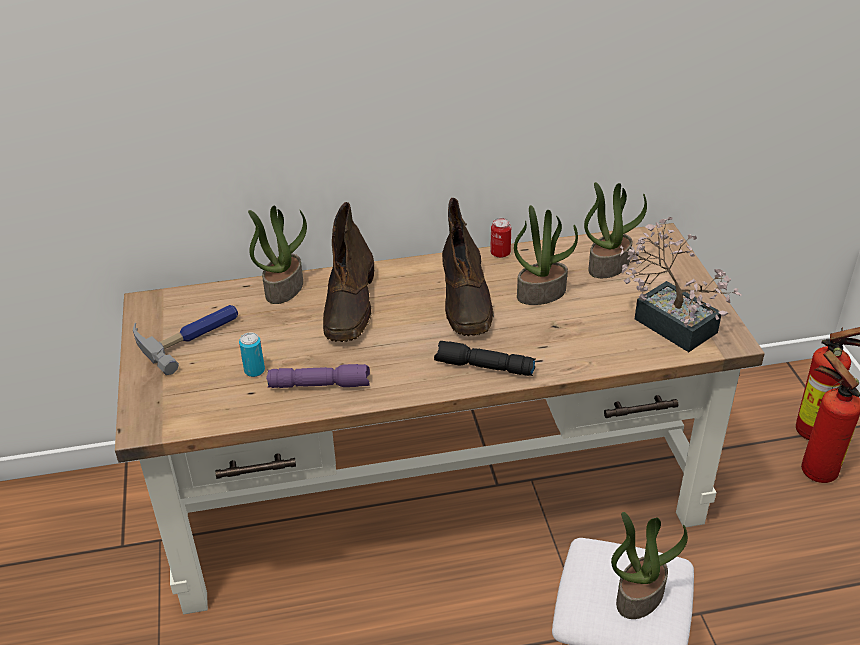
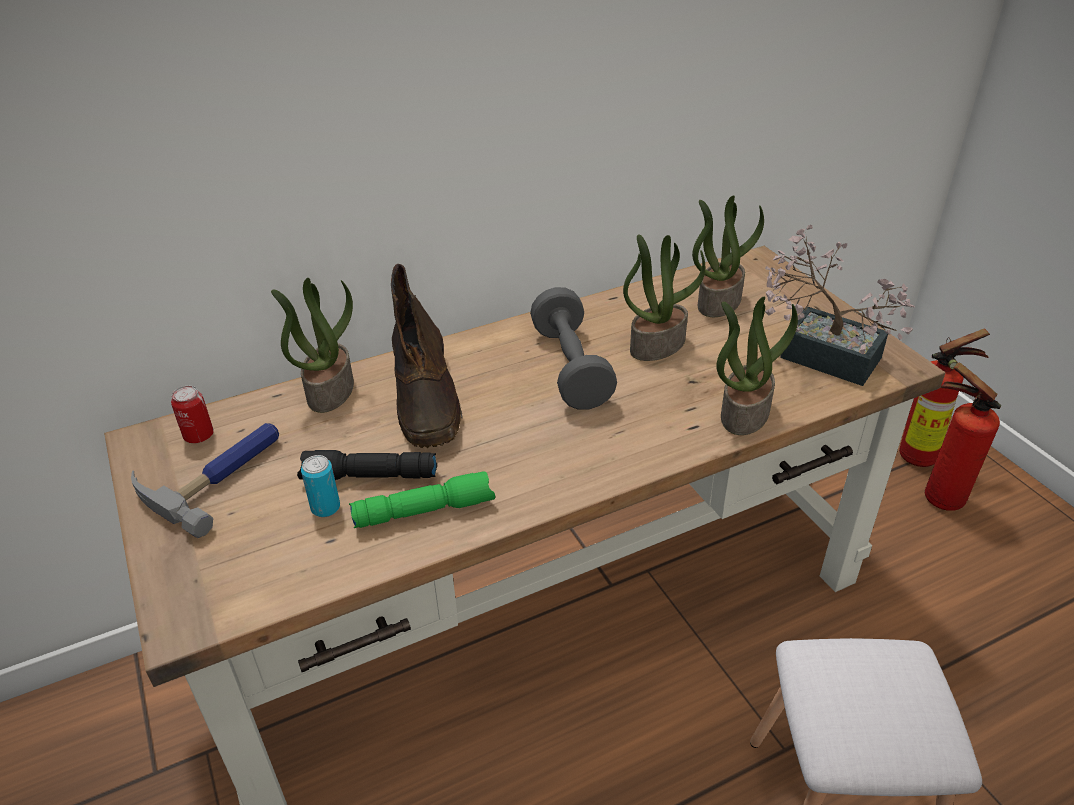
camera: 15 degrees left, 0 degrees up
purple flashlight [266,364,370,388] -> green flashlight [349,471,495,528]
black flashlight [434,341,536,376] -> black flashlight moved to [297,450,437,480]
brown boot [442,198,494,336] -> grey dumbbell [530,287,617,410]
can [490,218,511,258] -> can moved to [171,386,214,443]
potted plant [611,512,688,619] -> potted plant moved to [716,297,798,435]

